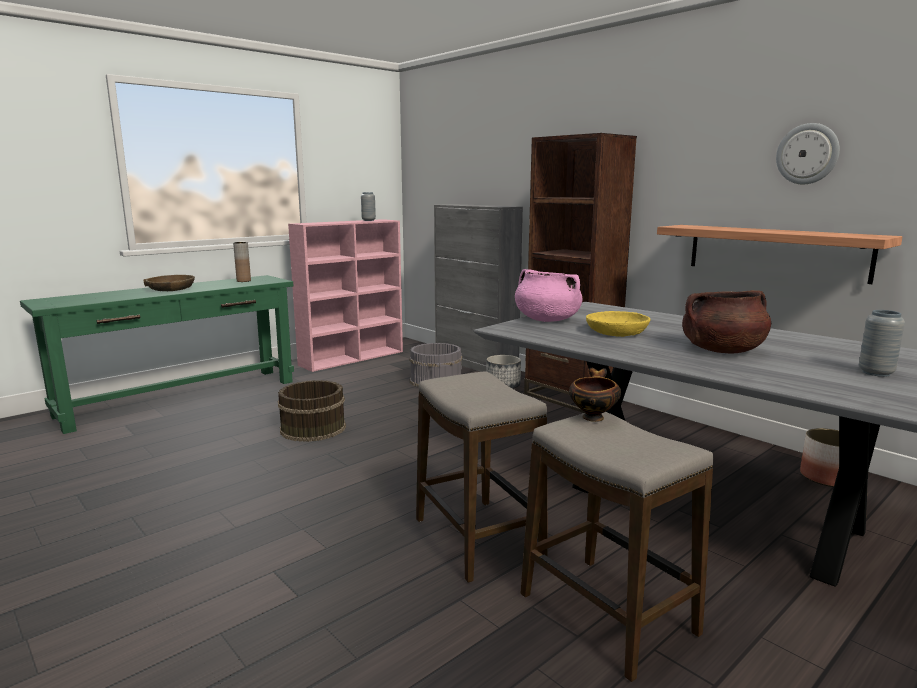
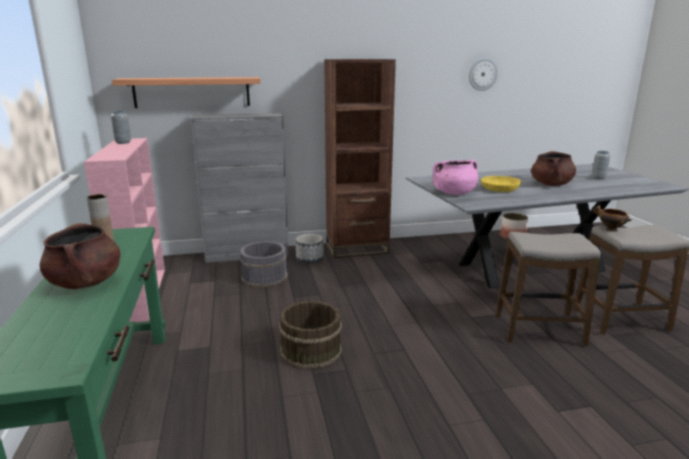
camera: 60 degrees left, 5 degrees up
brown bowl [143,275,195,291] -> brown cooking pot [40,223,120,289]
shelf [657,225,903,284] -> shelf moved to [112,77,261,108]

